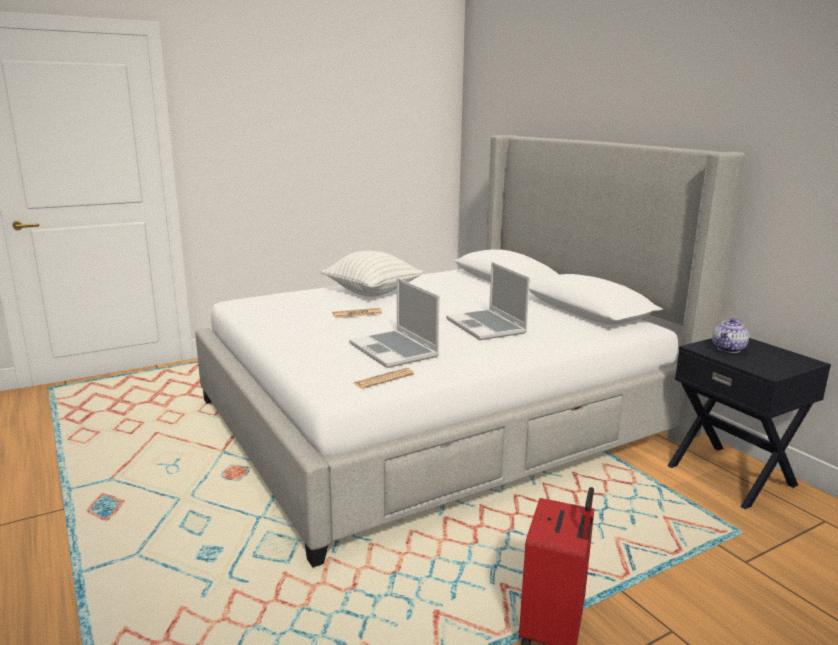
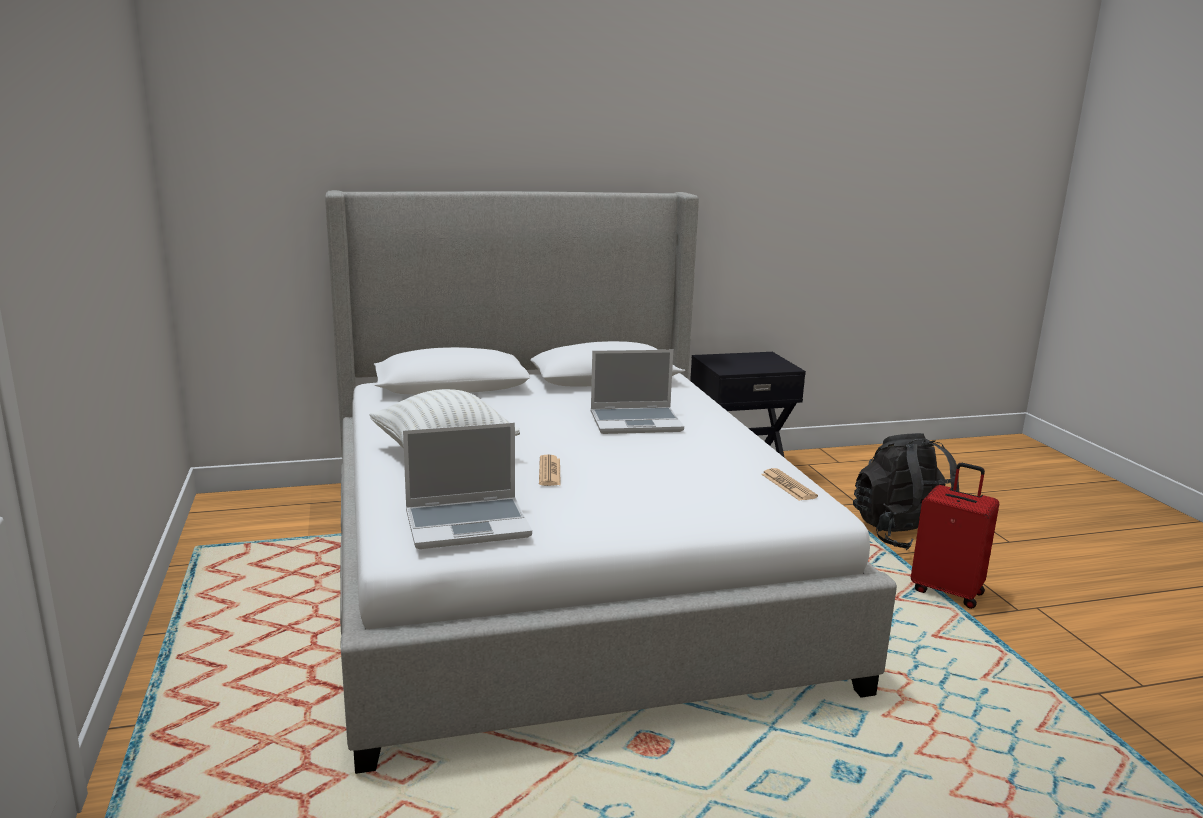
camera: 75 degrees left, 0 degrees up
laptop [349,278,440,368] -> laptop moved to [403,422,532,549]
teapot [712,318,749,353] -> none
none -> black backpack [853,433,959,550]

